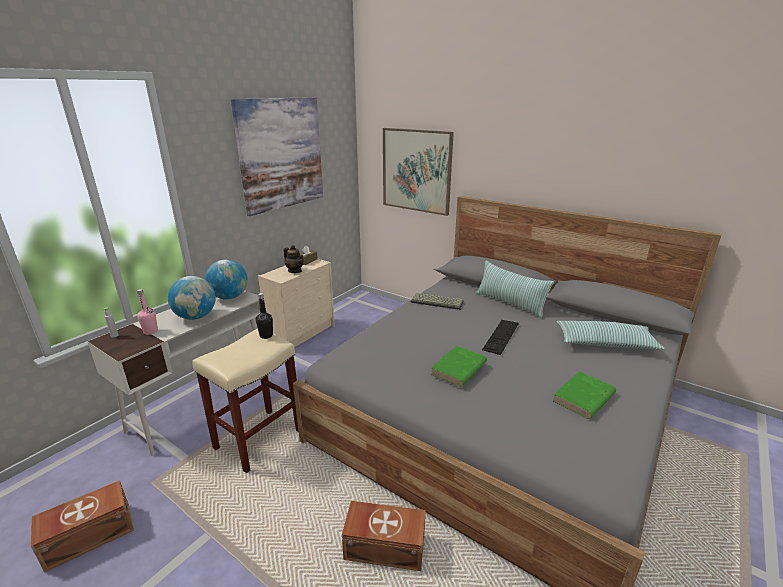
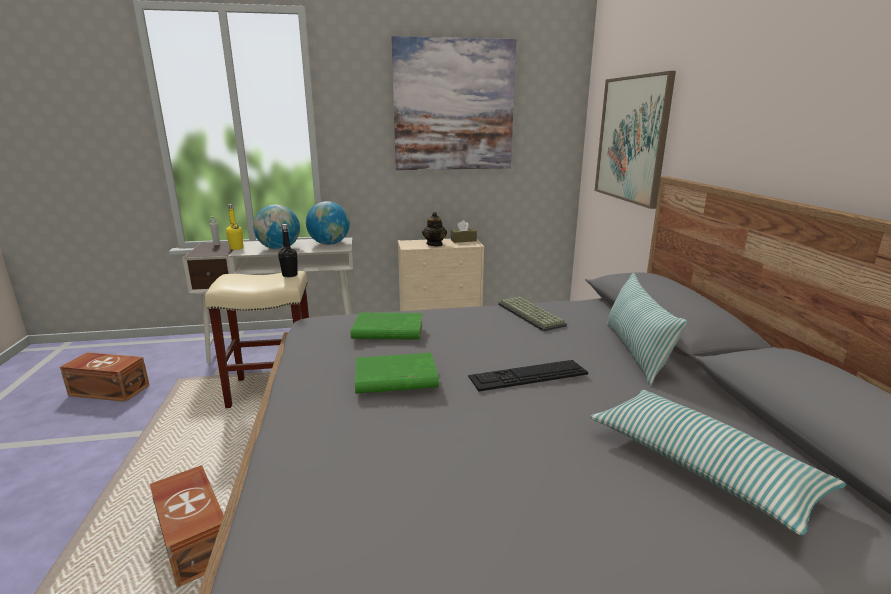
camera: 45 degrees right, 5 degrees down
pink bottle [137,289,158,335] -> yellow bottle [226,204,243,250]
green book [553,371,616,419] -> green book moved to [350,312,423,340]

